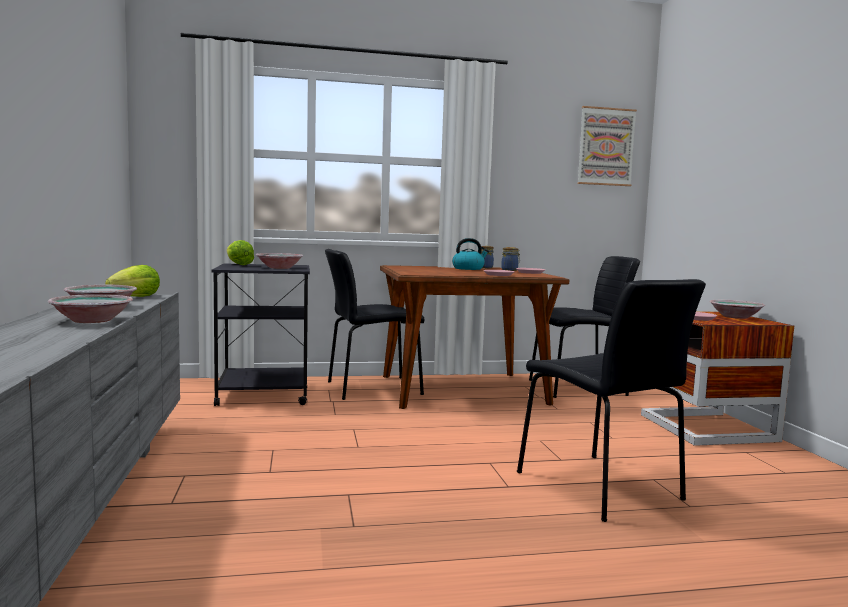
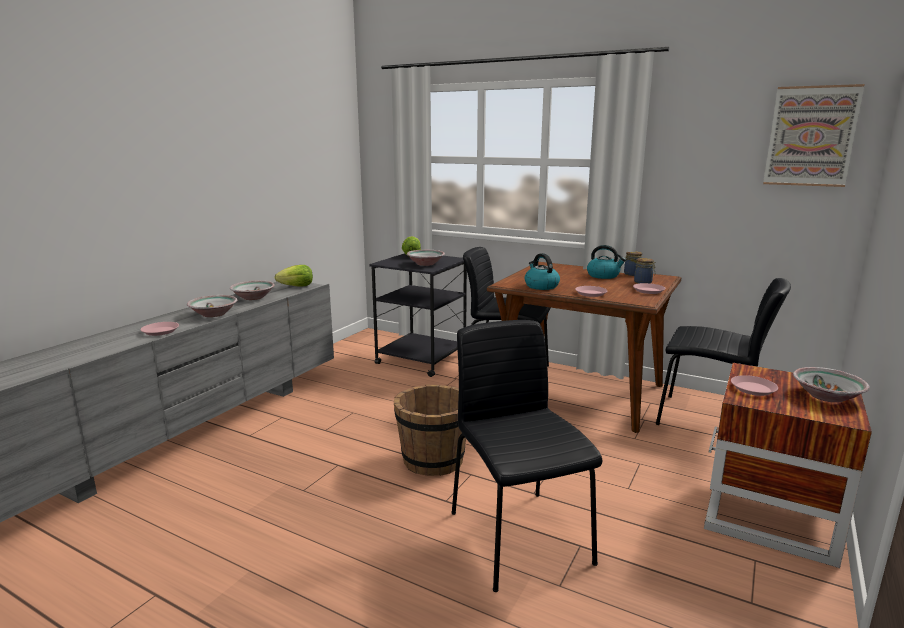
camera: 40 degrees right, 10 degrees up
black chair [517,279,706,522] -> black chair turned 150 degrees clockwise [452,320,602,592]
none -> pink plate [140,322,179,336]
none -> brown bucket [394,385,466,476]
none -> kettle [525,253,560,290]

